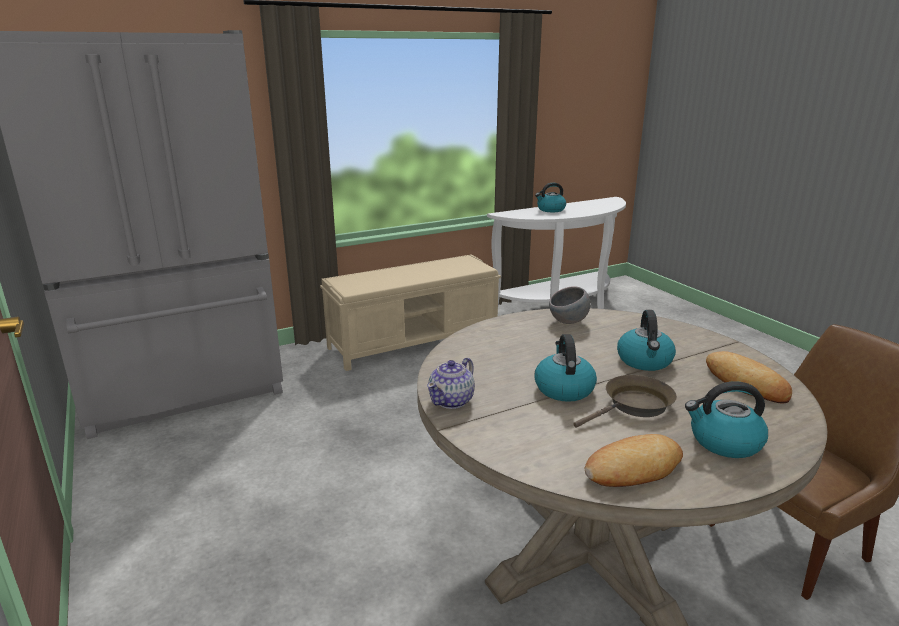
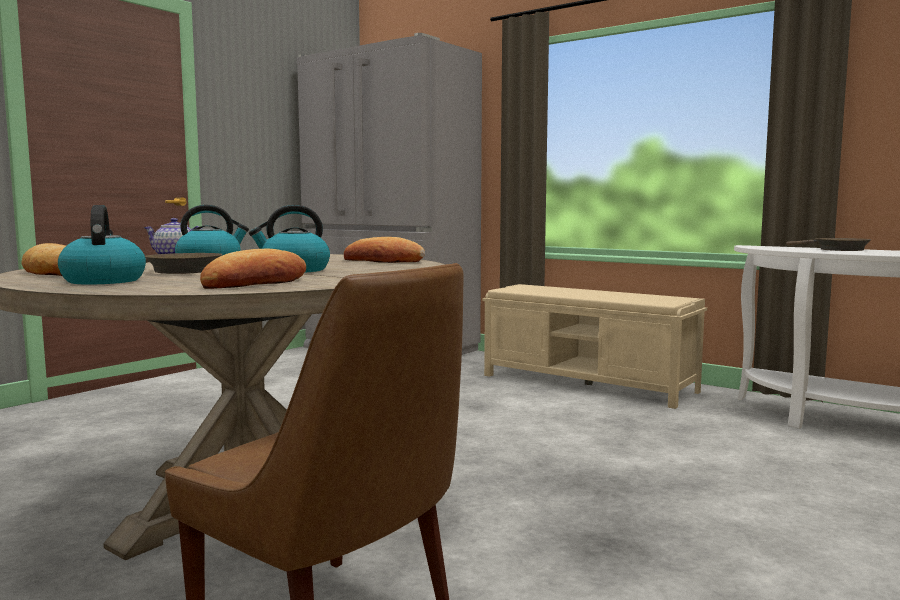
camera: 65 degrees right, 15 degrees down
kettle [535,182,566,212] -> brown frying pan [786,238,872,251]
grey bowl [549,286,591,324] -> bread [344,237,425,263]

